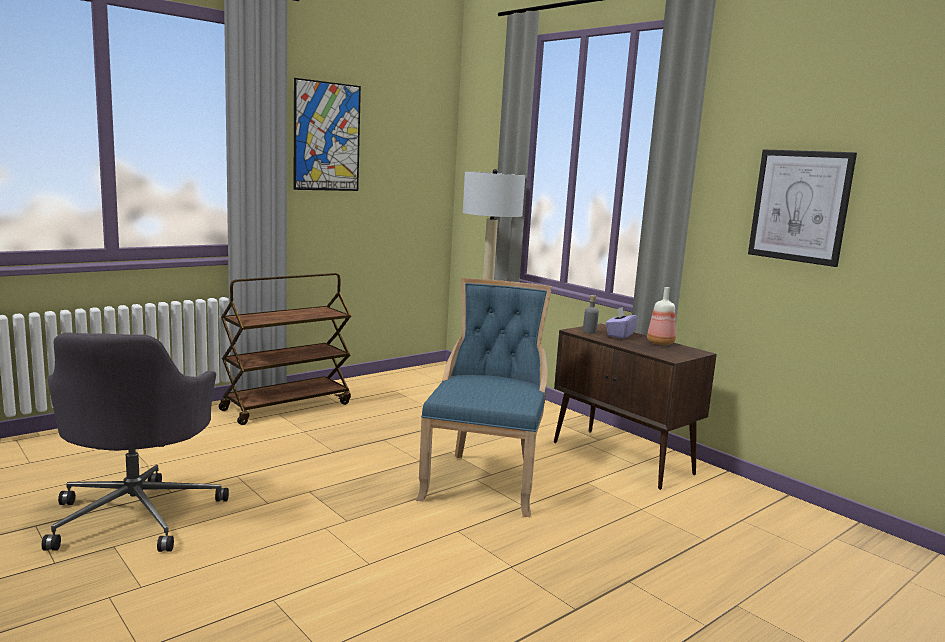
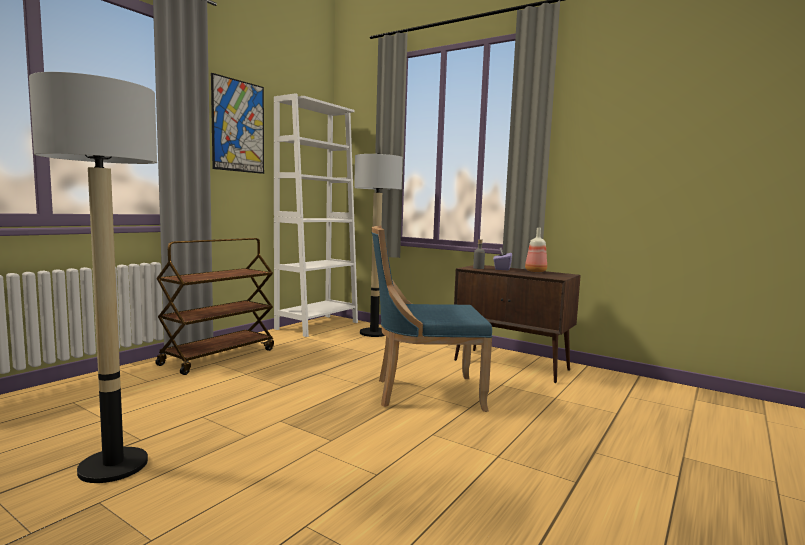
camera: 15 degrees left, 5 degrees down
grey office chair [42,332,229,552] -> floor lamp [29,72,157,483]
blue chair [416,278,552,517] -> blue chair turned 90 degrees counterclockwise [371,226,493,412]
picture [748,149,857,267] -> none
none -> white bookcase [274,93,358,337]

